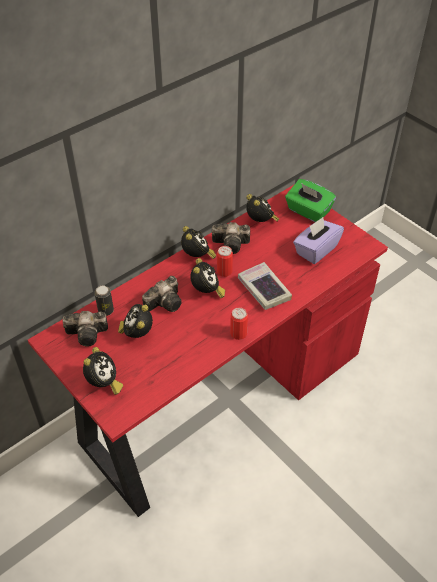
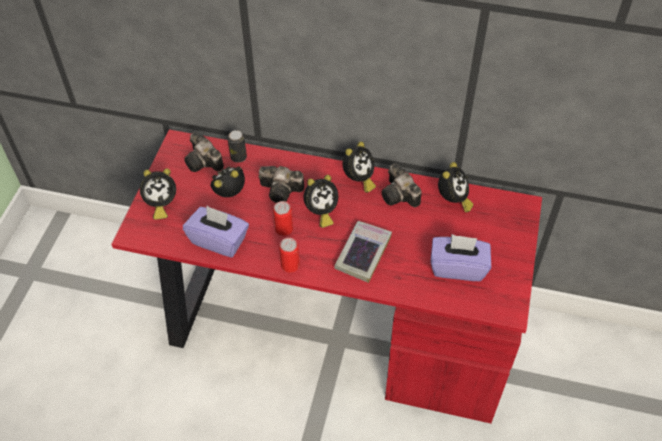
camera: 55 degrees right, 5 degrees up
can [217,246,233,277] -> can moved to [273,201,293,236]
green tissue box [285,179,336,222] -> none
none -> purple tissue box [183,205,249,258]

